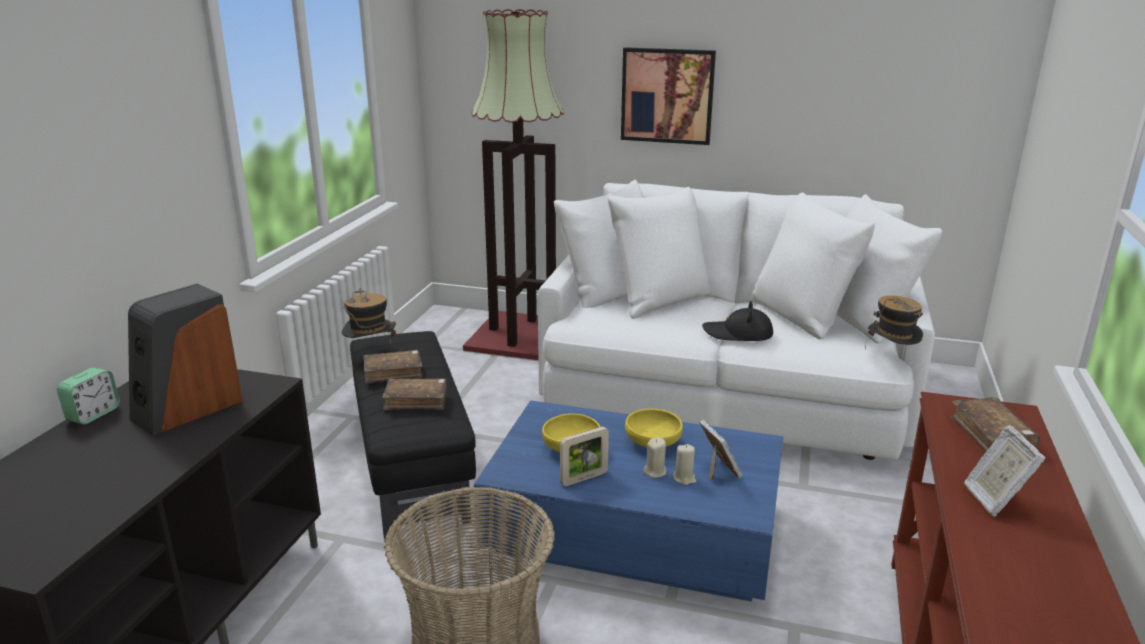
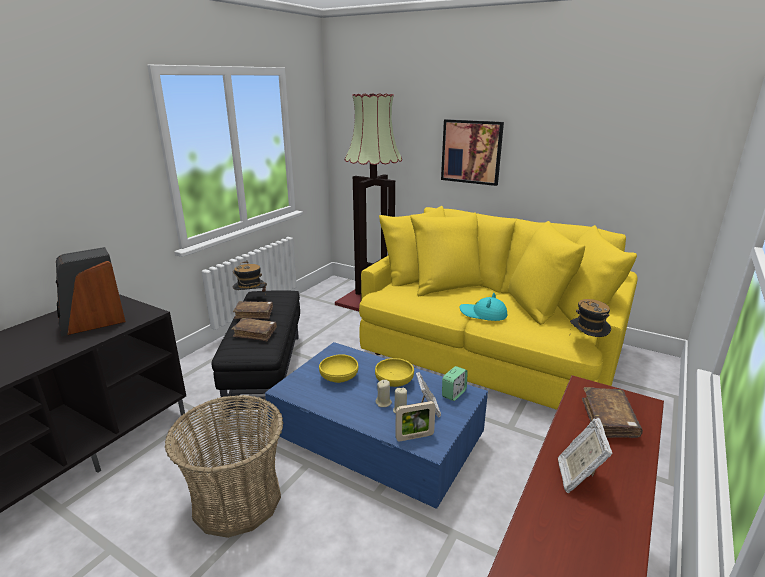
camera: 15 degrees right, 0 degrees up
alarm clock [57,368,120,424] -> alarm clock moved to [442,366,468,401]
white sofa [538,180,942,460] -> yellow sofa [359,206,638,410]
picture frame [560,426,609,486] -> picture frame moved to [395,401,436,441]
black hat [702,301,773,341] -> turquoise hat [459,293,507,321]

